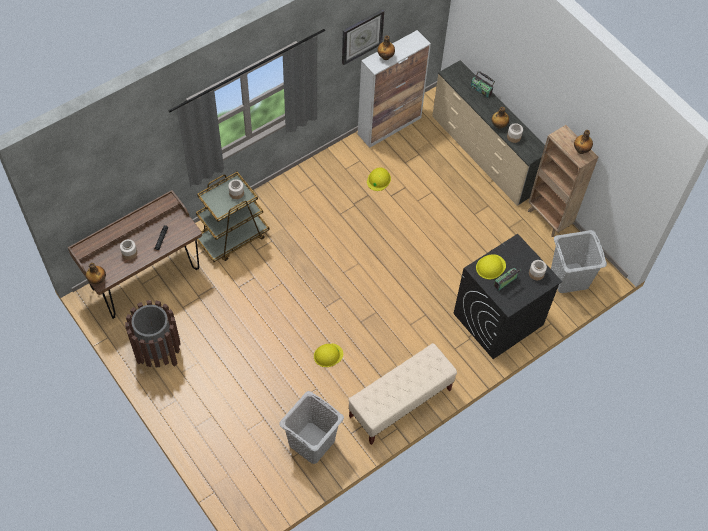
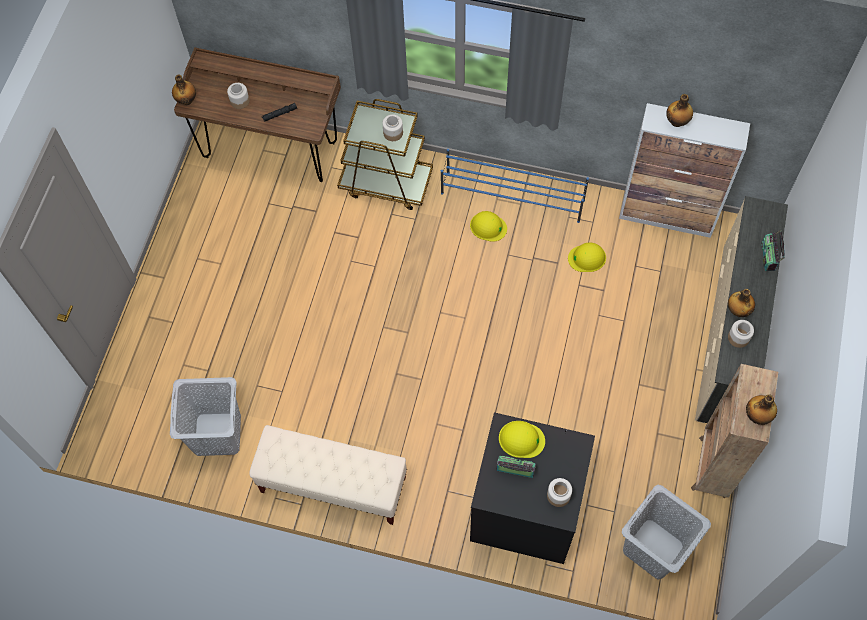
camera: 55 degrees right, 5 degrees up
brown trash can [125,300,181,367] -> none
yellow hard hat [314,344,343,367] -> yellow hard hat moved to [470,211,507,242]
wall clock [342,9,384,65] -> none
none -> blue shoe rack [441,149,589,223]

